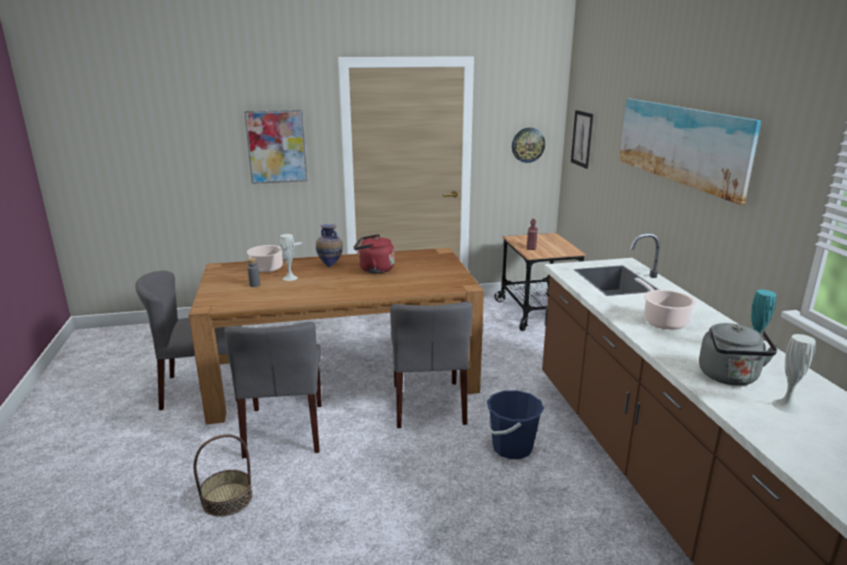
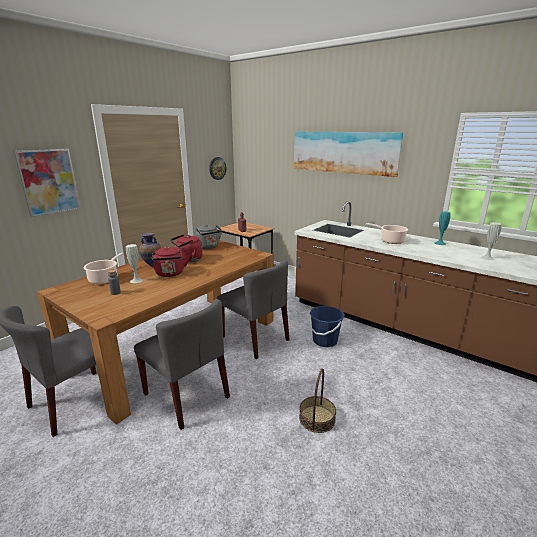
camera: 40 degrees left, 0 degrees up
basket [194,434,252,517] -> basket moved to [299,369,336,433]
picture [571,110,593,169] -> none
grey kettle [699,323,778,386] -> grey kettle moved to [194,224,222,249]
none -> red kettle [152,246,189,277]

